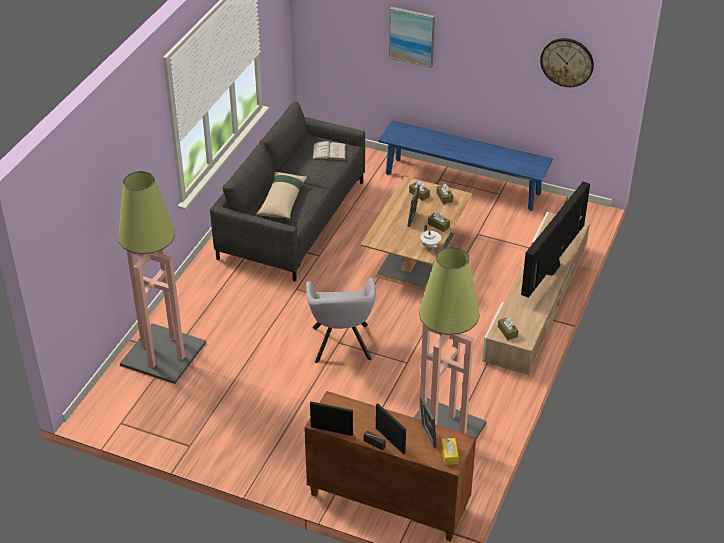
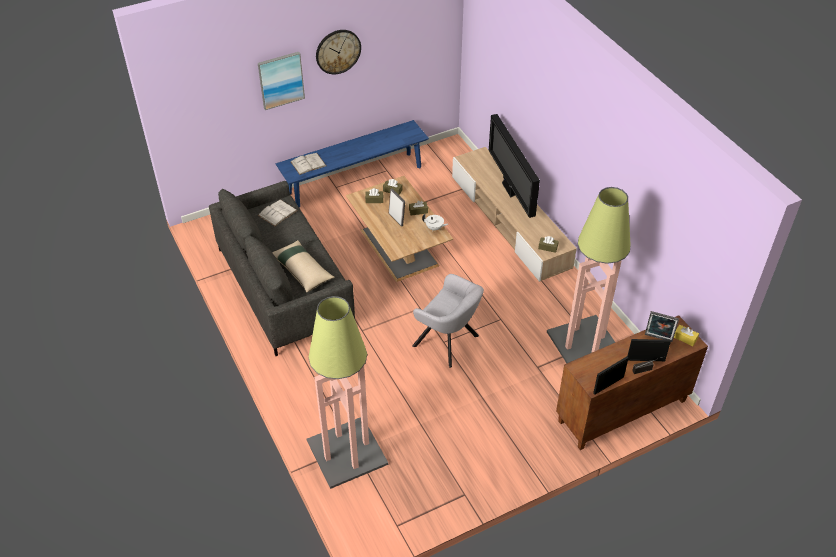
camera: 50 degrees left, 5 degrees up
wall clock [540,38,594,87] -> wall clock moved to [316,30,361,74]
none -> white book [291,153,326,175]

